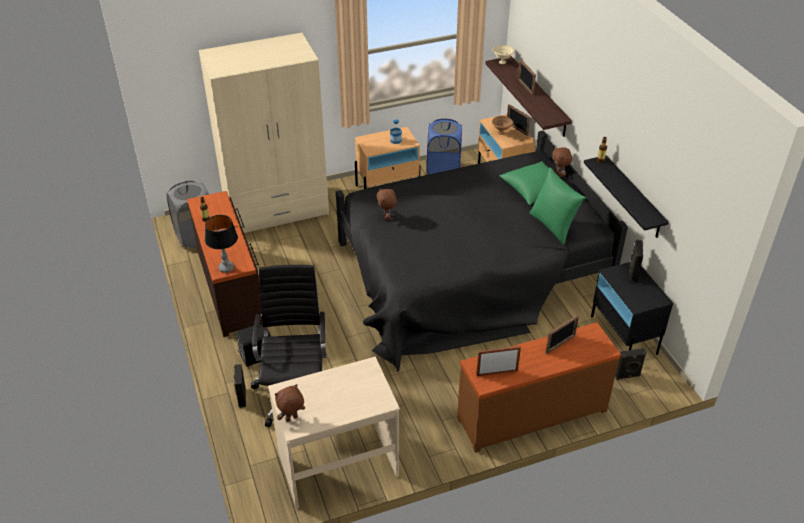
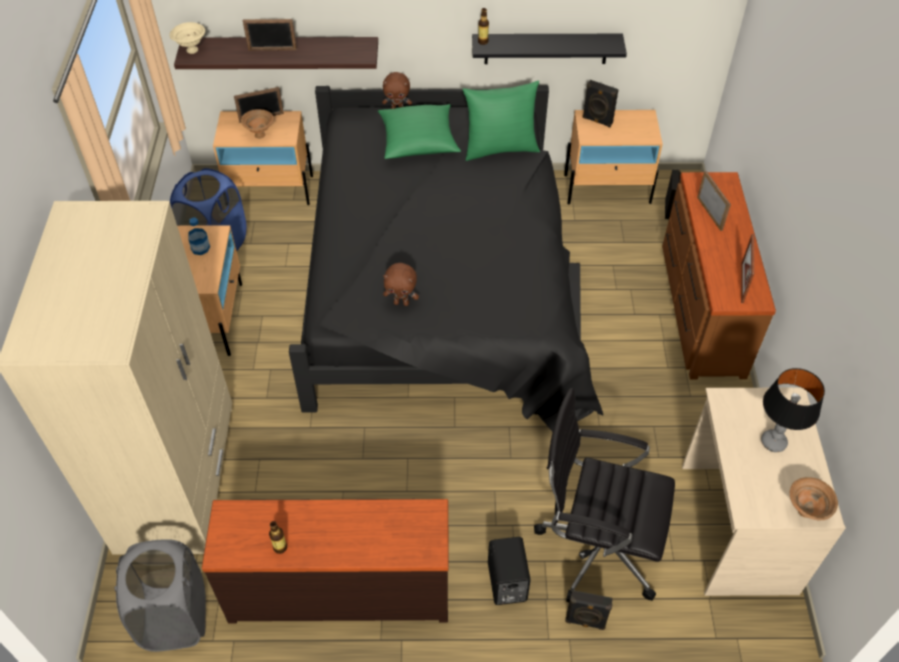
camera: 70 degrees left, 10 degrees up
table lamp [205,215,238,273] -> table lamp moved to [761,368,825,452]
brown plush toy [275,384,305,422] -> brown bowl [790,477,838,521]
black nightstand [591,262,673,355] -> beige nightstand [564,110,663,204]

